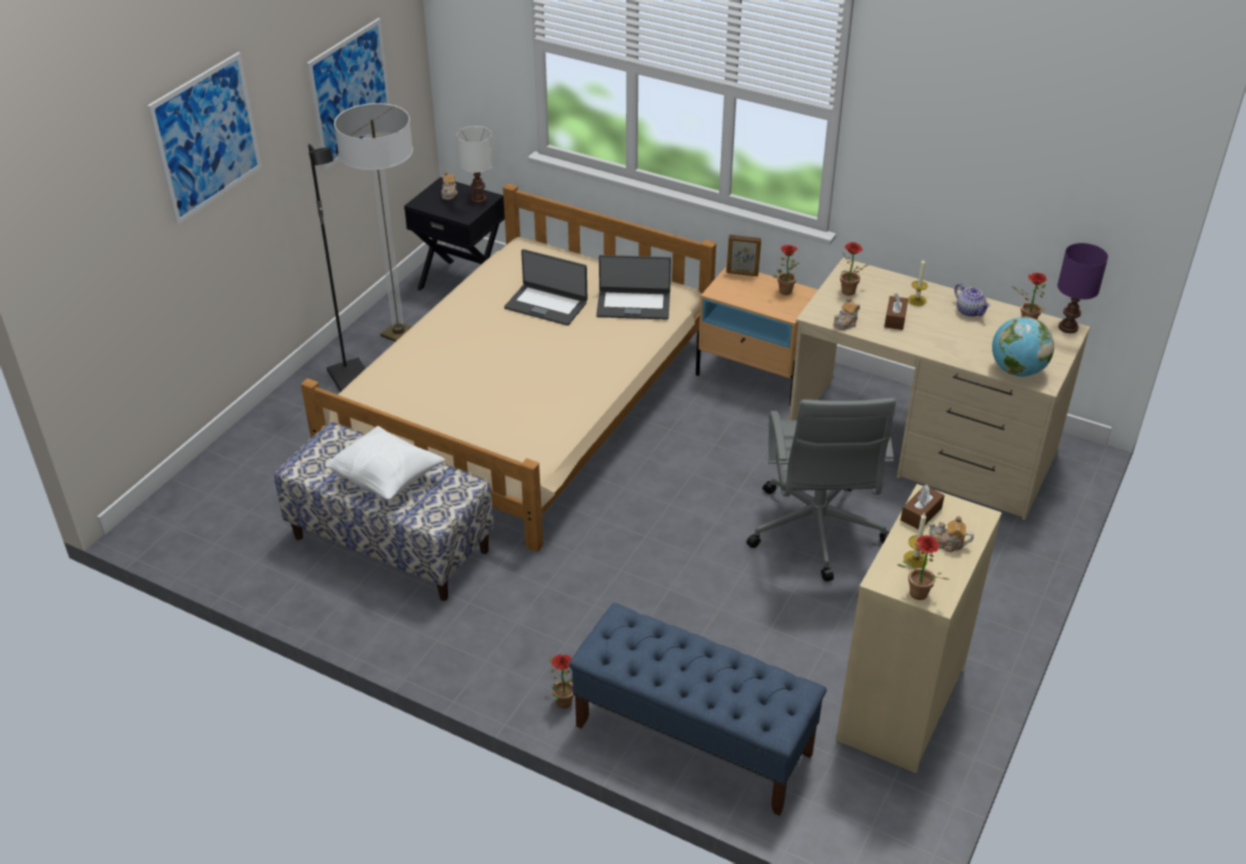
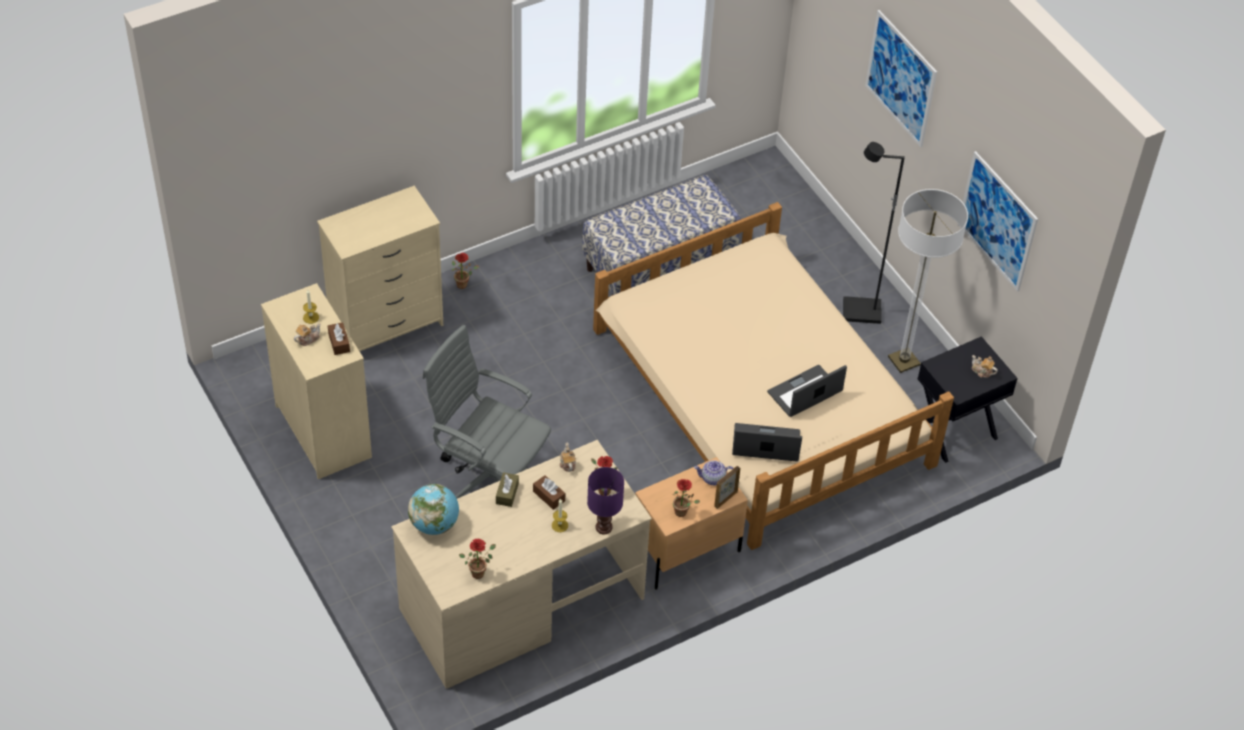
camera: 120 degrees right, 10 degrees up
white pillow [325,426,445,500] -> none
white table lamp [457,126,493,204] -> none
blue bench [569,603,827,816] -> beige dresser [317,186,443,351]
laptop [596,255,671,320] -> laptop turned 60 degrees clockwise [732,423,802,462]
potted plant [897,535,950,600] -> none
teapot [954,284,991,317] -> teapot moved to [694,460,734,485]
purple table lamp [1057,243,1108,333] -> purple table lamp moved to [587,467,624,534]
none -> brown tissue box [496,472,519,507]

